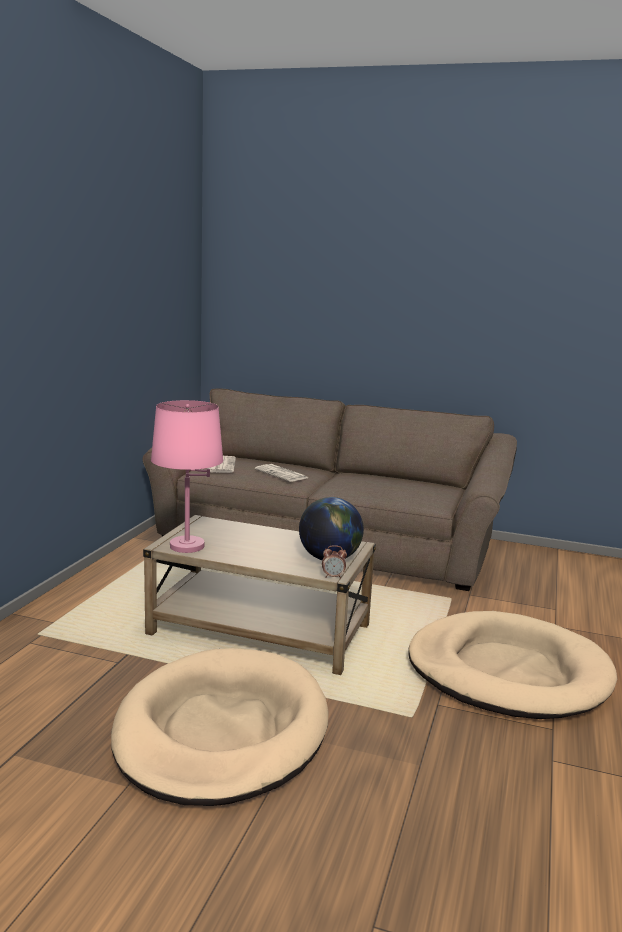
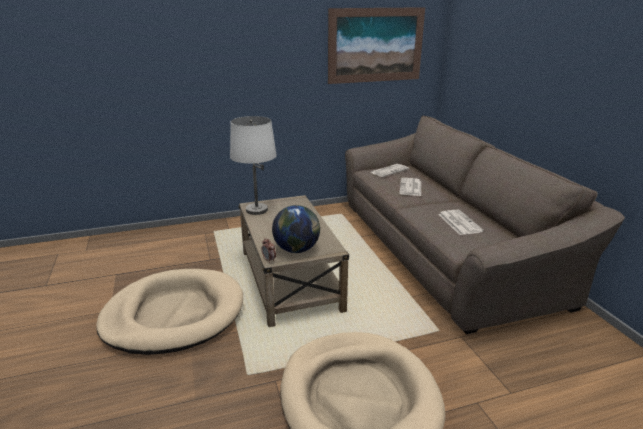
camera: 55 degrees right, 10 degrees up
pink table lamp [151,400,223,553] -> white table lamp [230,116,277,215]
none -> picture [328,7,425,84]
none -> newspaper [438,210,484,235]

